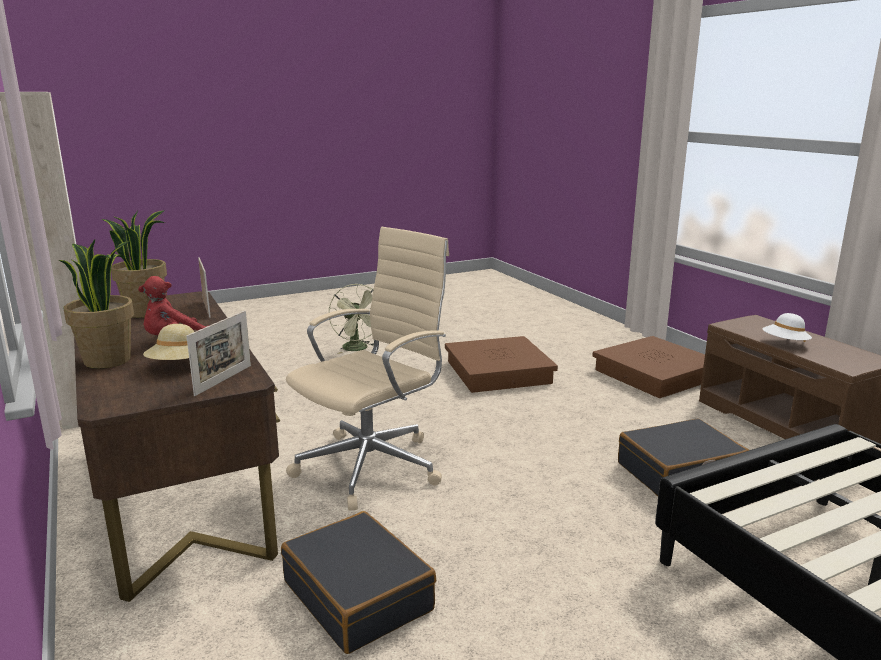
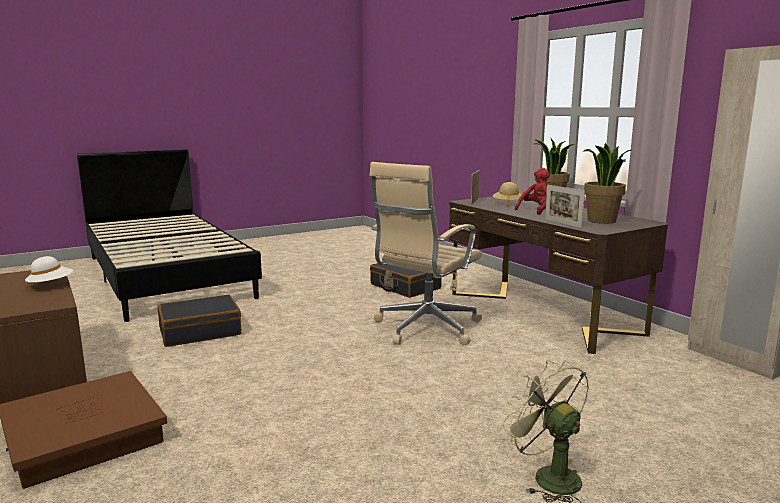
camera: 175 degrees right, 5 degrees down
brown storage box [445,336,558,393] -> none

